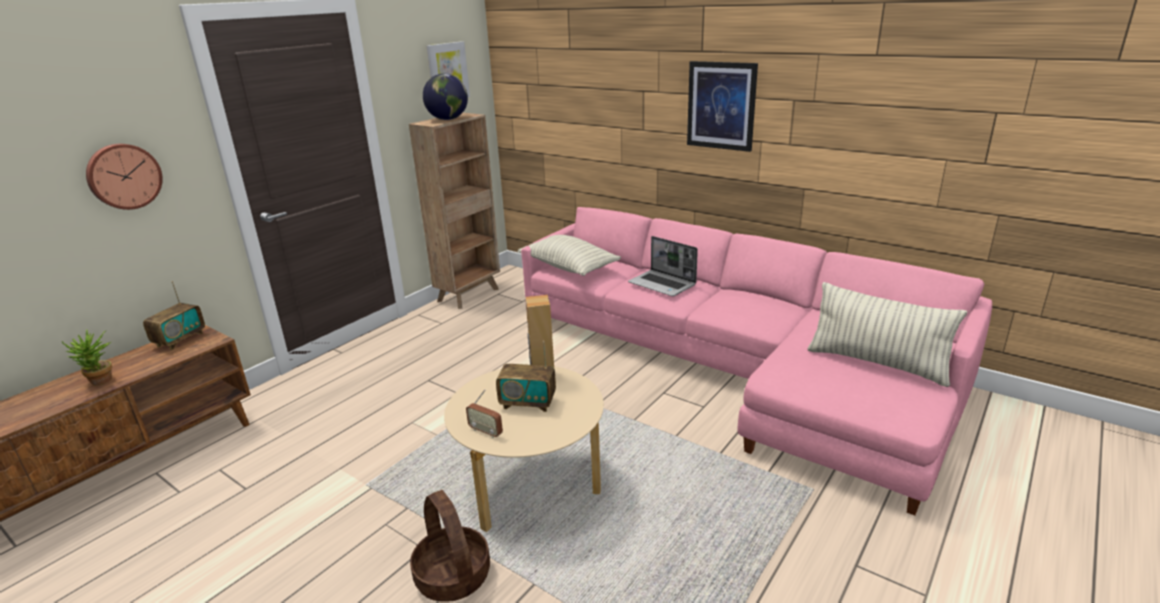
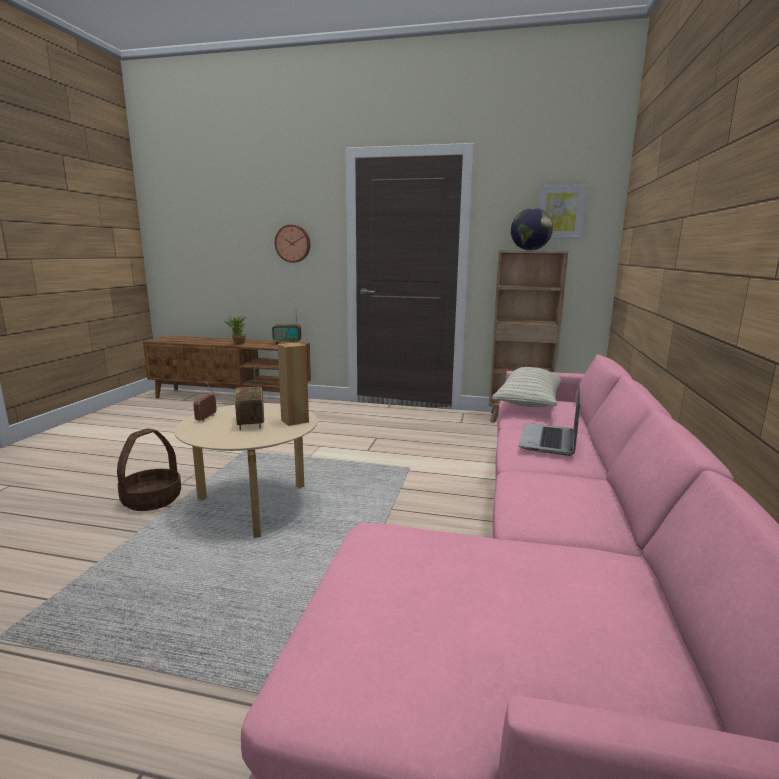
camera: 65 degrees right, 10 degrees down
picture [687,61,758,152] -> none
pillow [807,282,967,387] -> none

